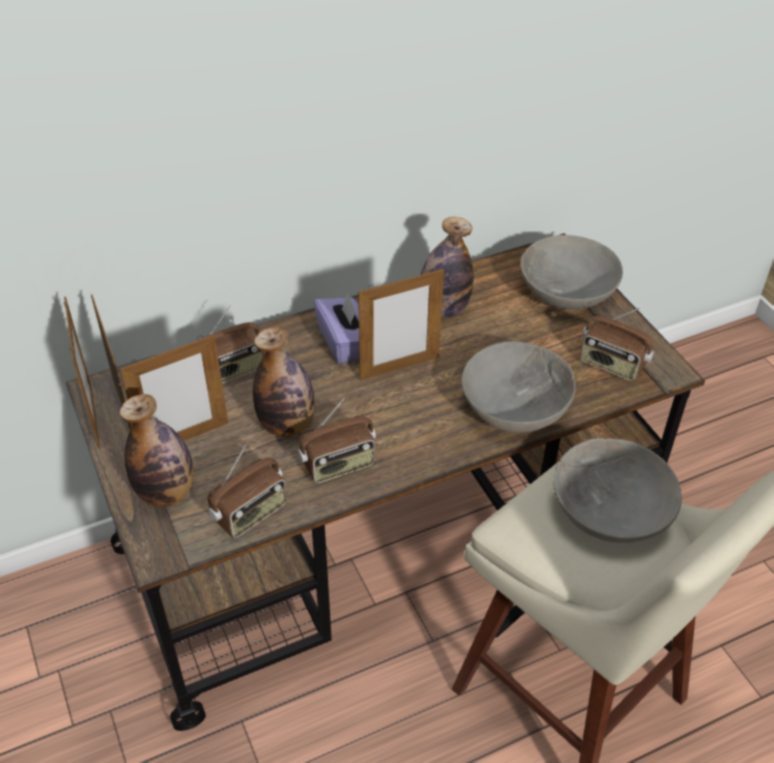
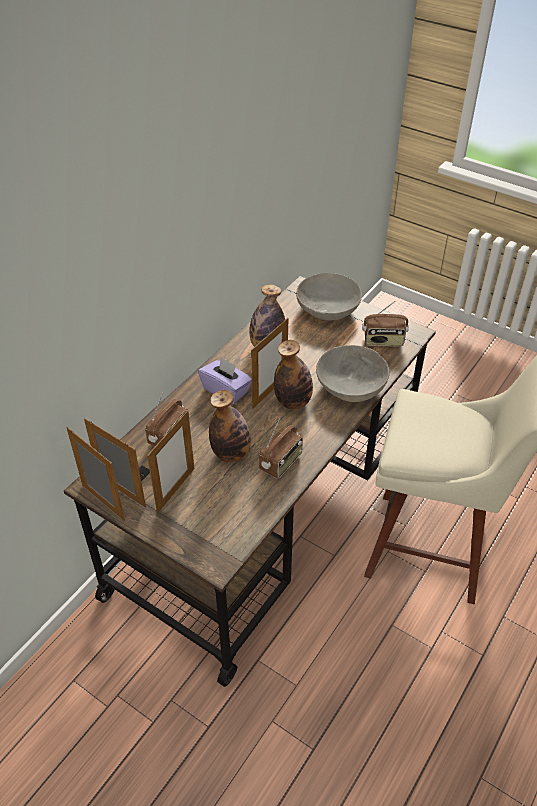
camera: 30 degrees left, 0 degrees up
bottle [120,394,194,507] -> bottle moved to [274,340,313,410]
radio [208,445,287,539] -> none
grey bowl [553,438,682,543] -> none

